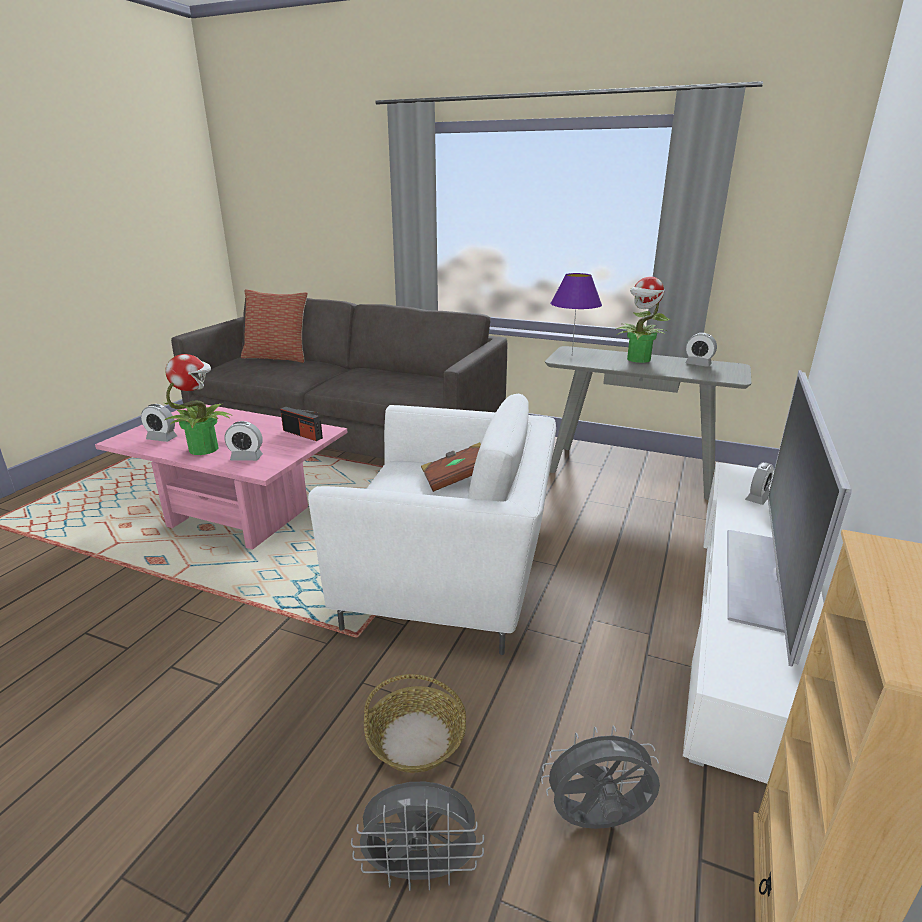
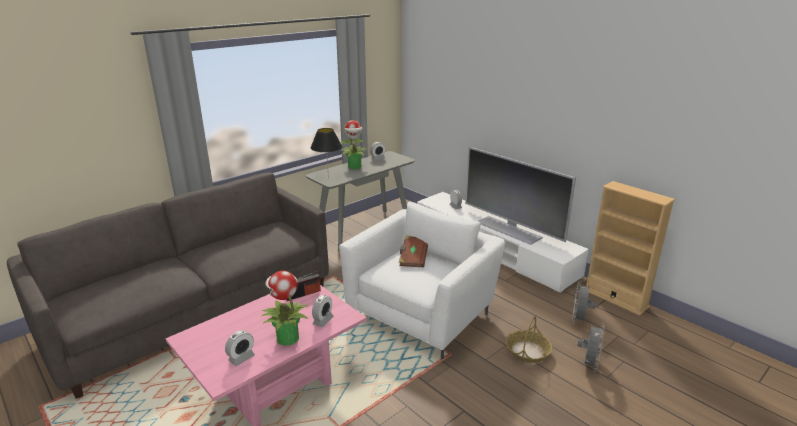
camera: 65 degrees left, 0 degrees up
pillow [241,289,308,363] -> none
purple table lamp [550,273,602,354] -> black table lamp [310,128,342,178]

